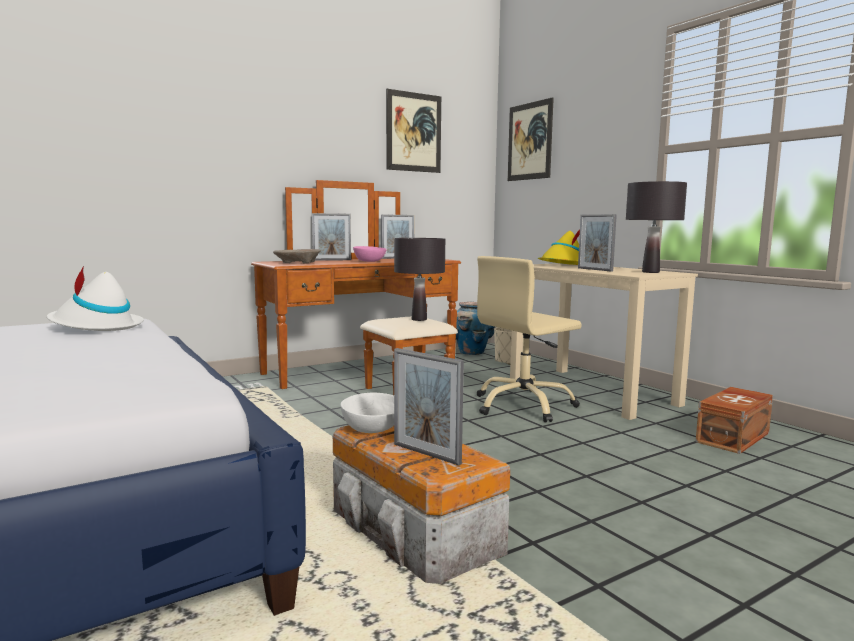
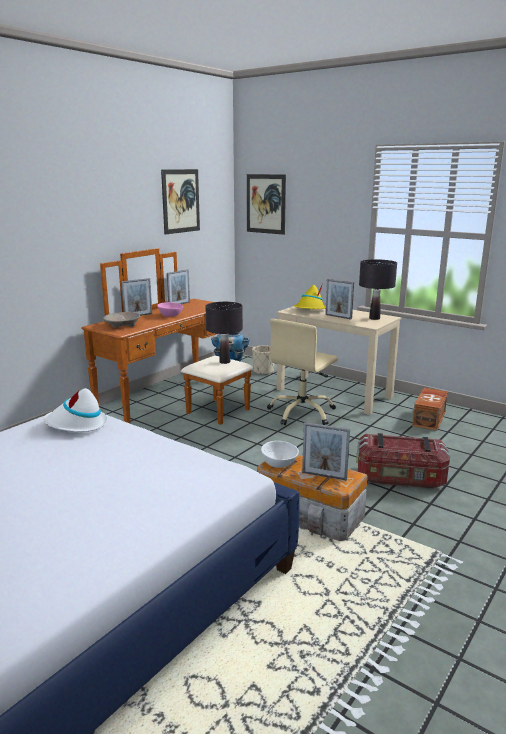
camera: 20 degrees left, 10 degrees up
none -> storage box [356,433,450,489]

